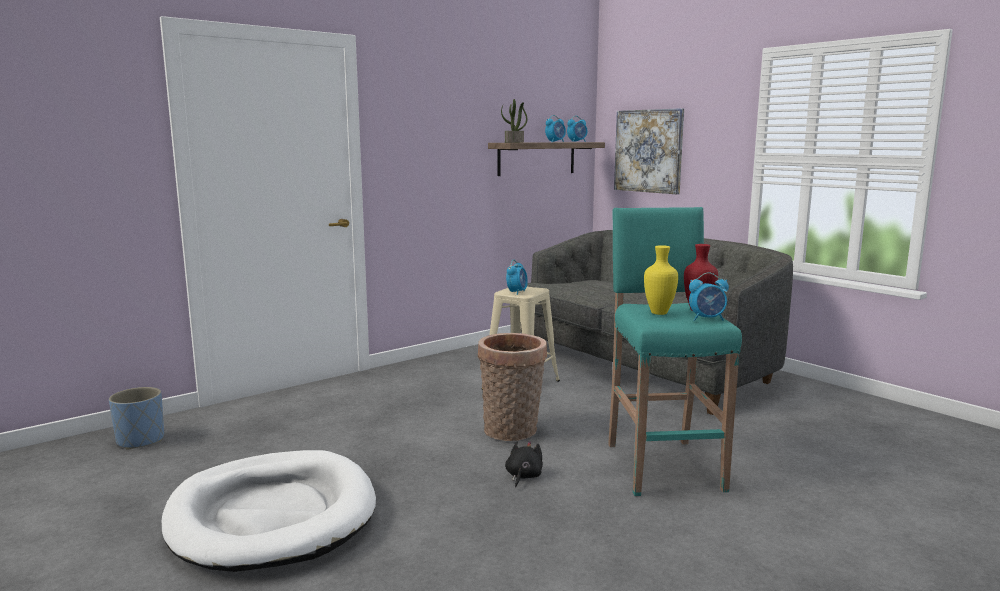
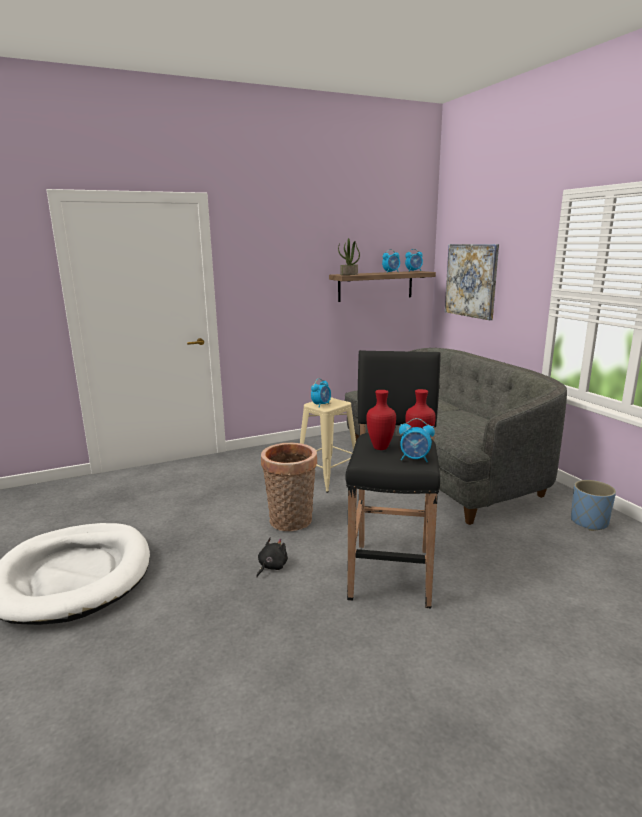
camera: 15 degrees right, 5 degrees up
blue planter [109,387,164,450] -> blue planter moved to [571,480,616,531]
turquoise stool [608,207,742,496] -> black stool [345,350,441,608]
yellow vase [644,245,678,315] -> red vase [366,390,396,450]

